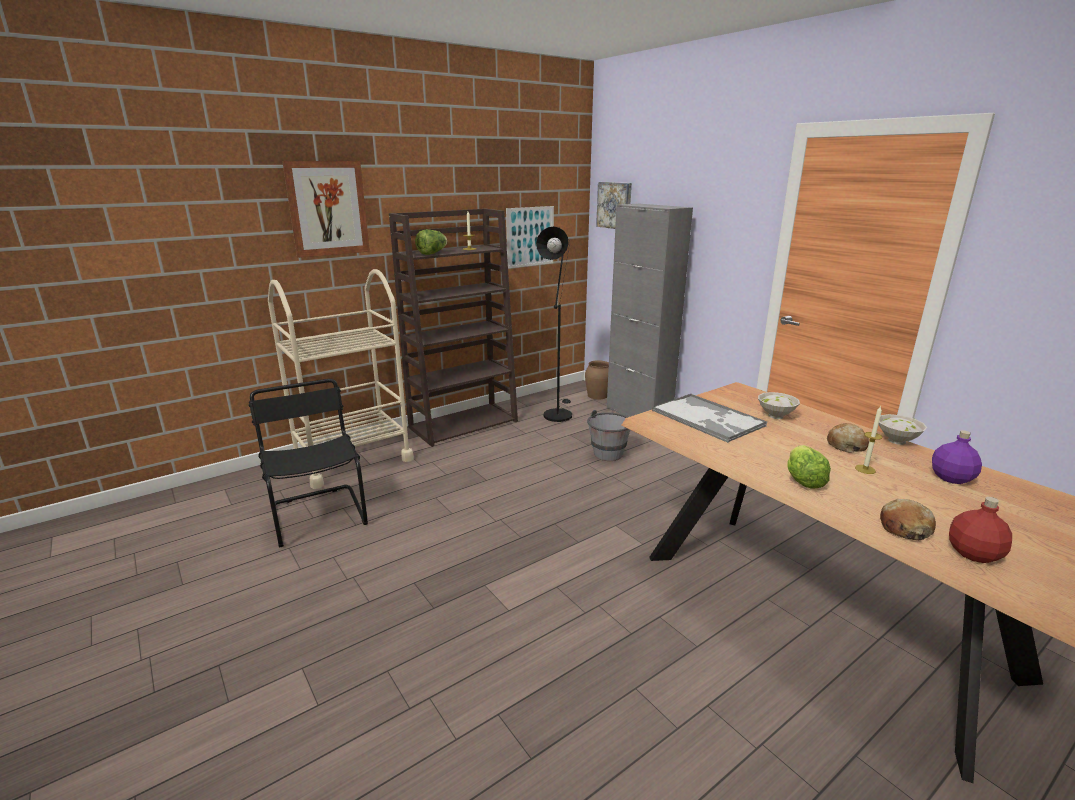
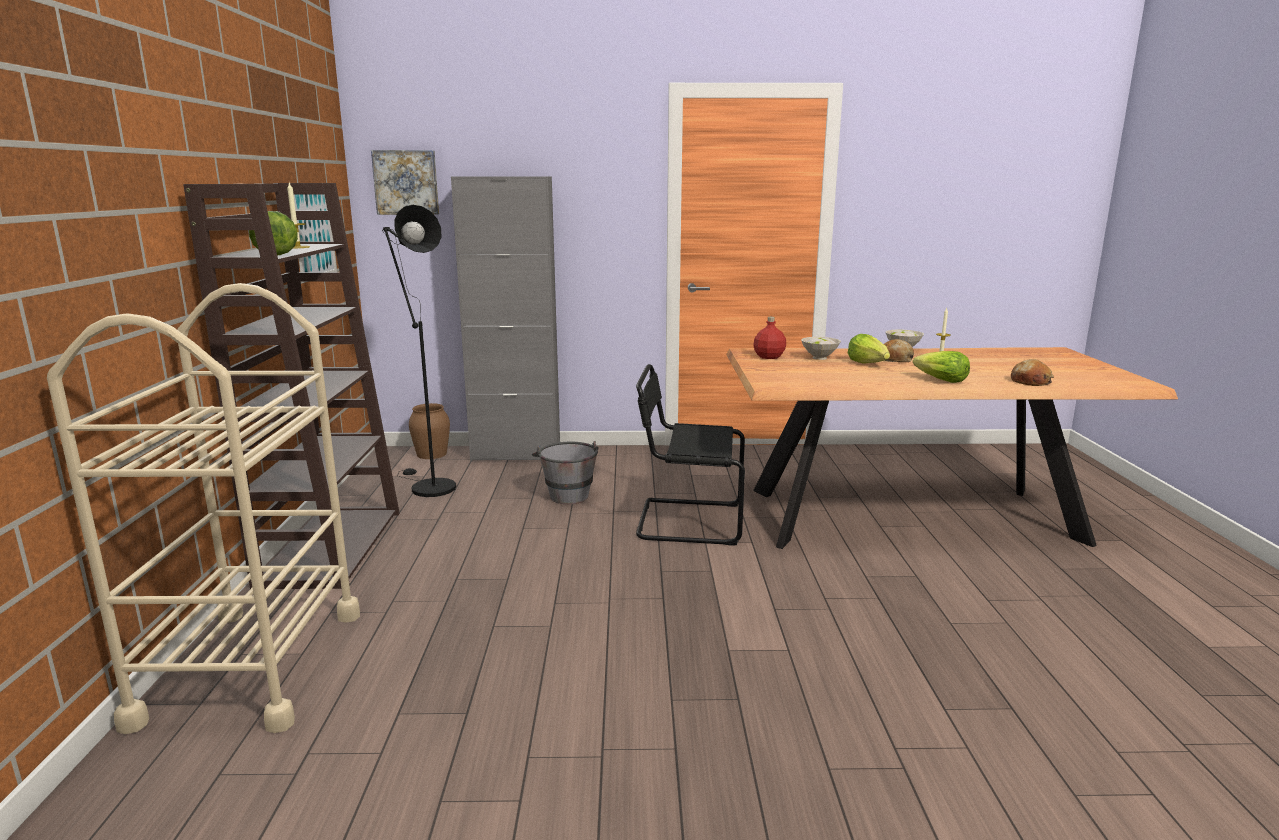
camera: 55 degrees left, 5 degrees down
black chair [248,379,368,547] -> black chair moved to [636,364,745,545]
picture [282,161,370,258] -> none
tray [652,394,767,443] -> none
purple bottle [932,430,982,484] -> none
red bottle [949,497,1012,563] -> red bottle moved to [753,317,786,359]
none -> lettuce [848,334,890,364]

